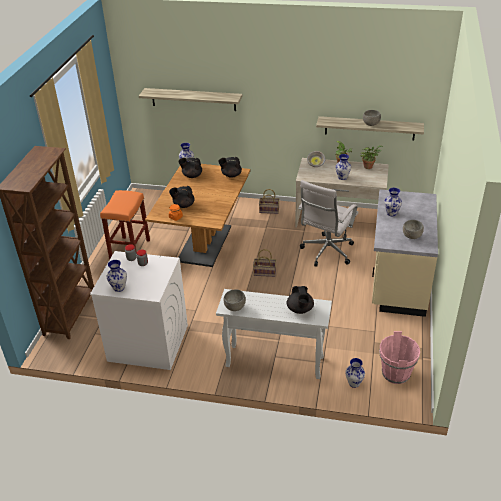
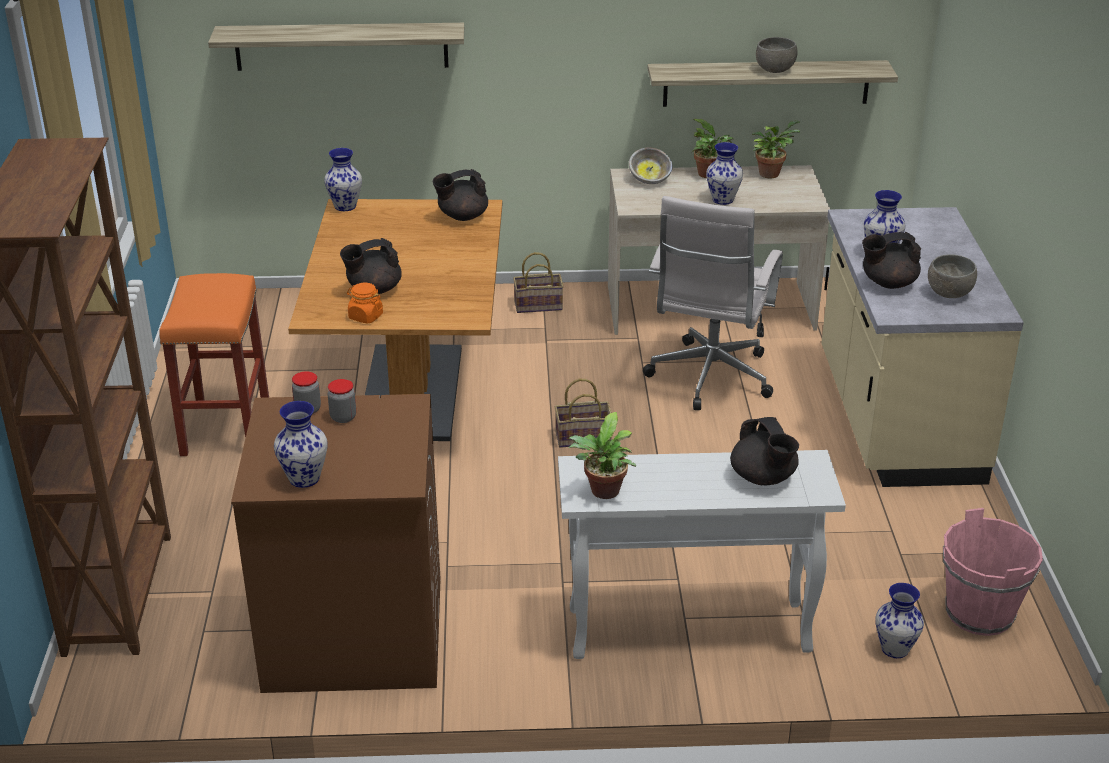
camera: 15 degrees left, 5 degrees down
white washing machine [90,251,188,370] -> brown washing machine [231,394,440,693]
black teapot [178,158,202,178] -> black teapot moved to [862,232,921,289]
grey bowl [224,289,246,311] -> potted plant [569,412,636,499]

